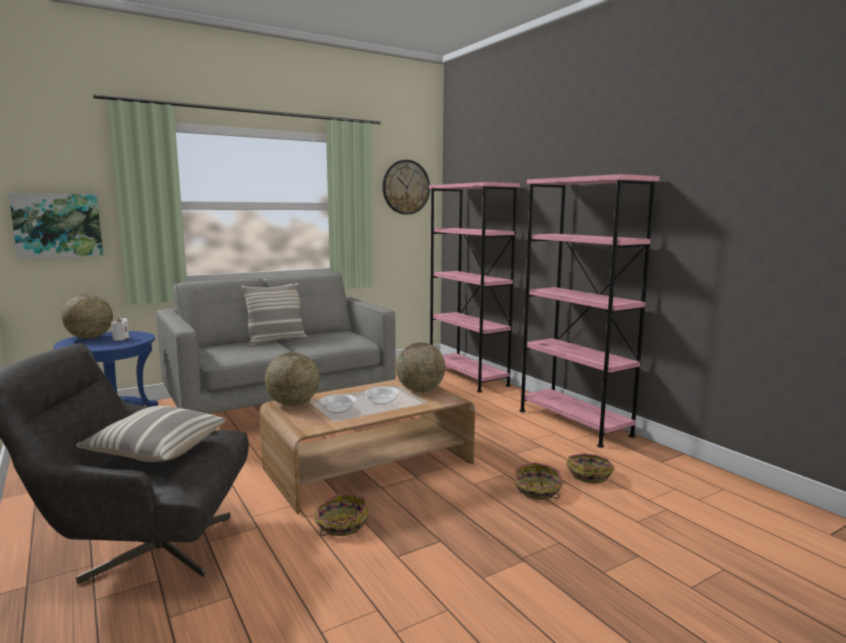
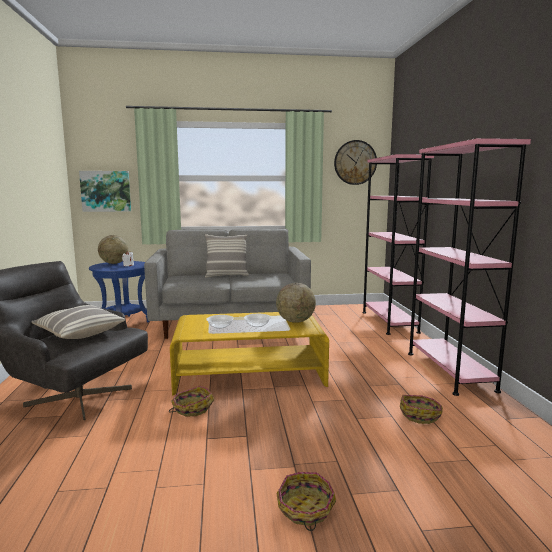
camera: 25 degrees right, 0 degrees up
brown coffee table [259,379,475,514] -> yellow coffee table [170,312,329,395]
globe [265,352,319,406] -> none
basket [515,463,563,500] -> basket moved to [277,472,336,531]

